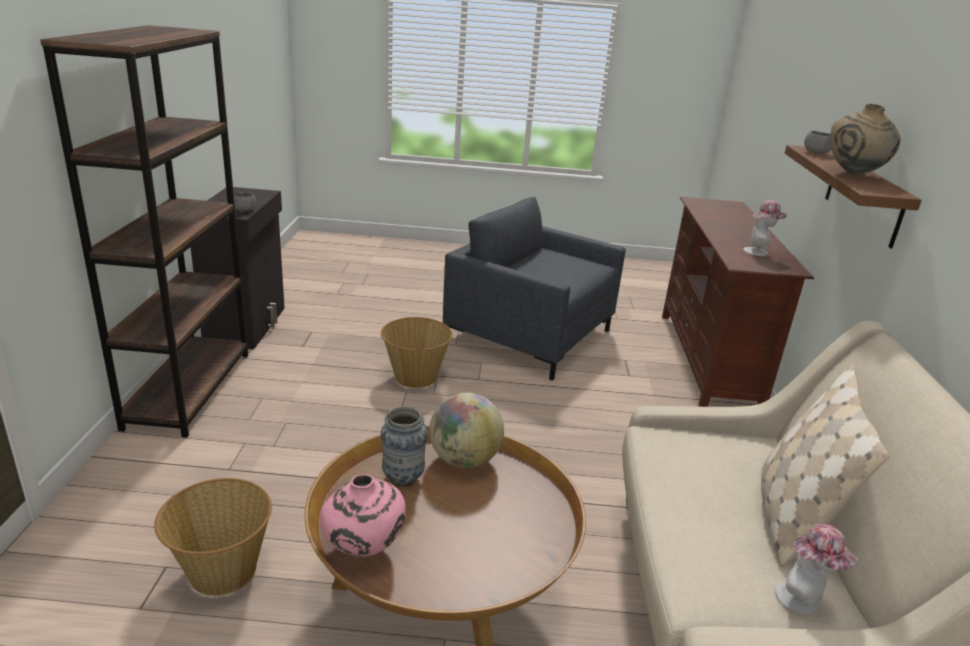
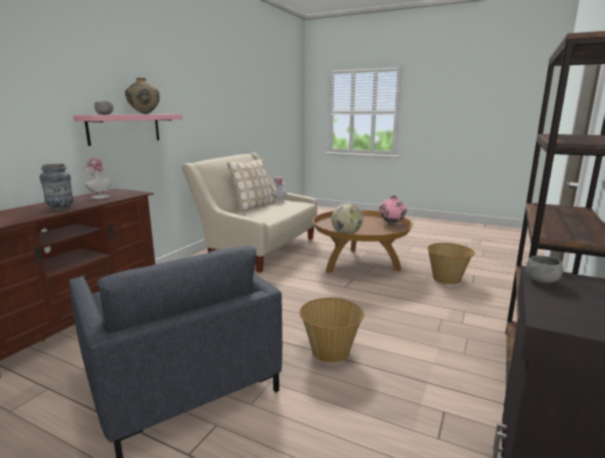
camera: 155 degrees left, 10 degrees down
vase [381,406,428,487] -> vase moved to [40,164,73,211]
brown shelf [785,145,922,248] -> pink shelf [73,114,183,146]

